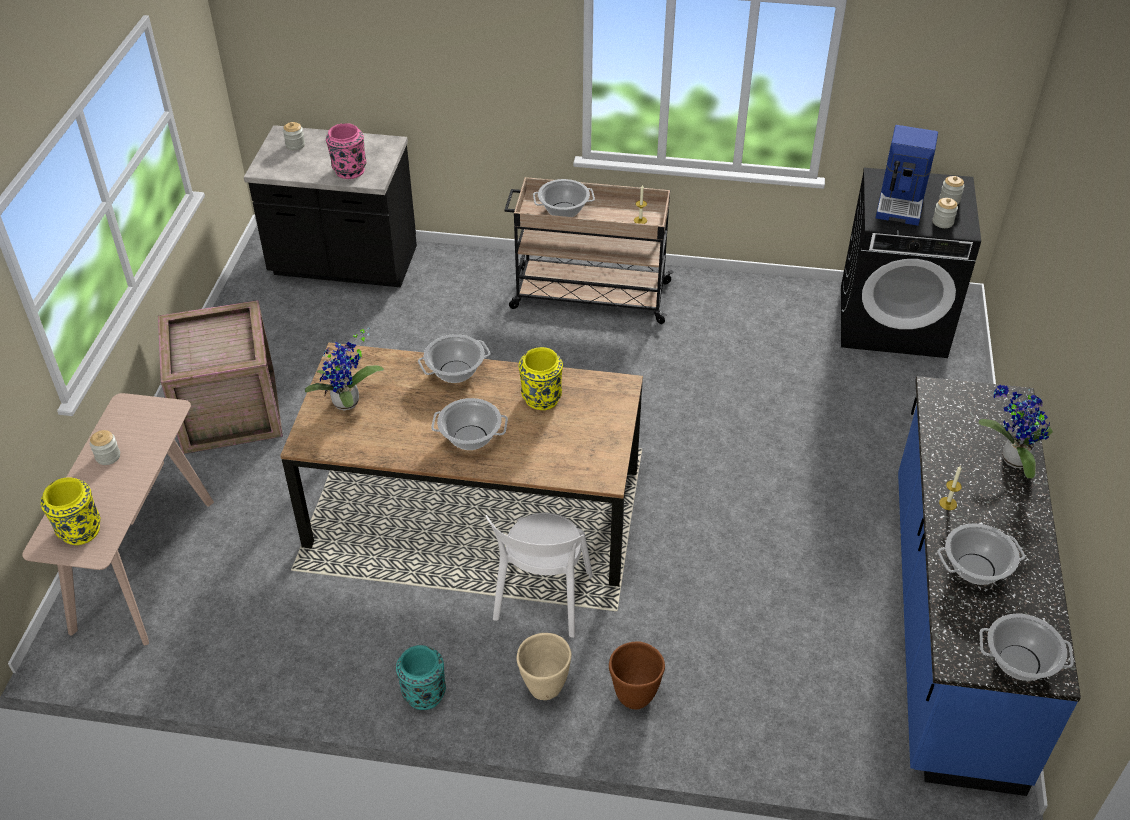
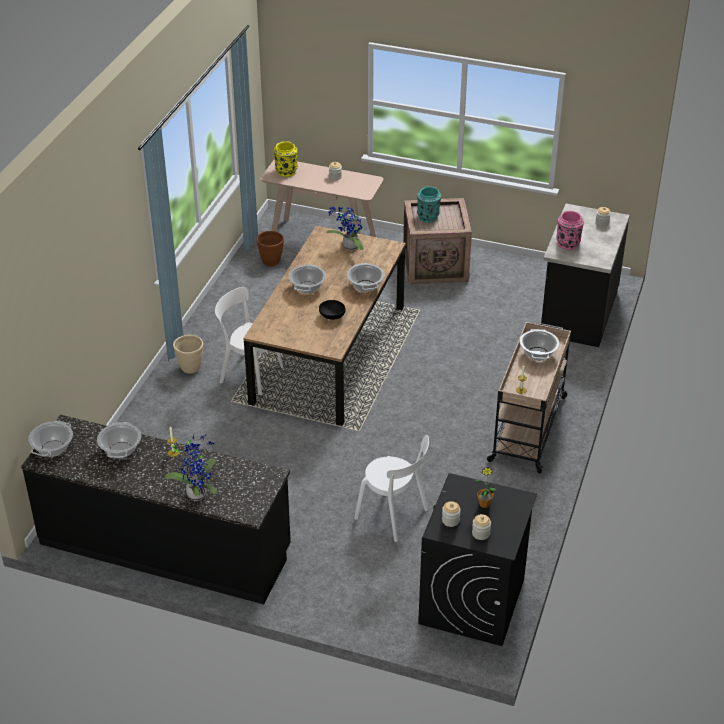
camera: 100 degrees right, 5 degrees down
turquoise vase [396,645,446,710] -> turquoise vase moved to [417,186,441,223]
yellow vase [519,347,563,410] -> black bowl [319,300,346,320]
brown planter [609,642,665,710] -> brown planter moved to [257,231,284,266]
coffee machine [876,125,938,226] -> potted plant [474,467,496,508]
blue counter [898,376,1081,796] -> black counter [21,415,291,604]
none -> white chair [354,435,429,542]

